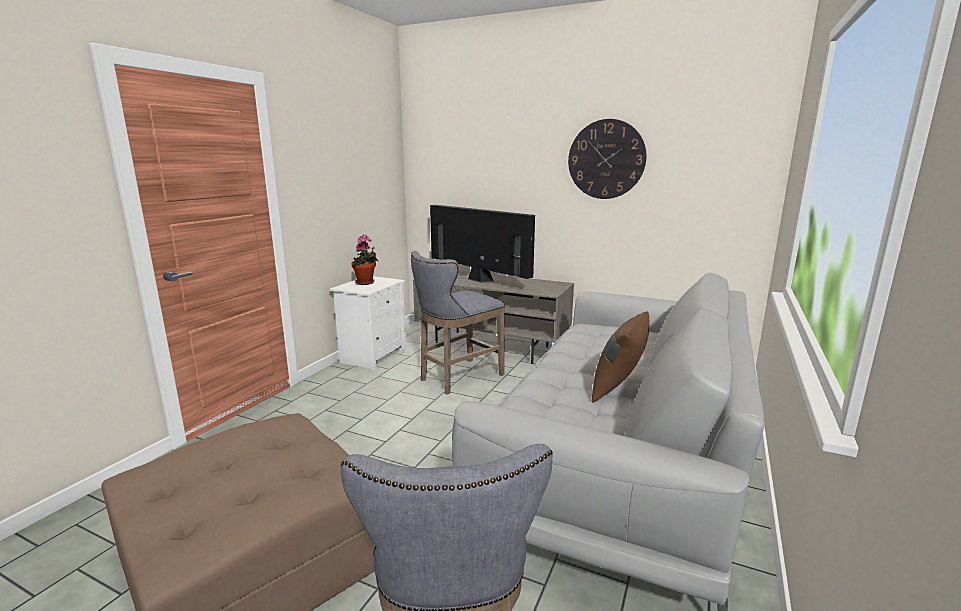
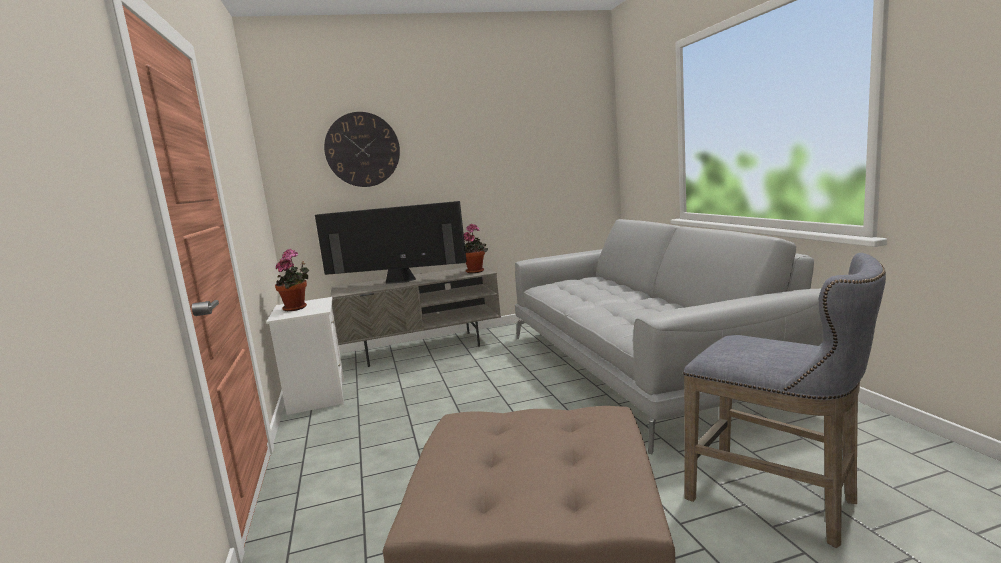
camera: 40 degrees left, 5 degrees down
grey stool [411,251,505,394] -> none
wall clock [568,119,646,199] -> wall clock moved to [324,112,400,187]
brown pillow [592,311,650,403] -> none
none -> potted plant [464,224,488,273]

